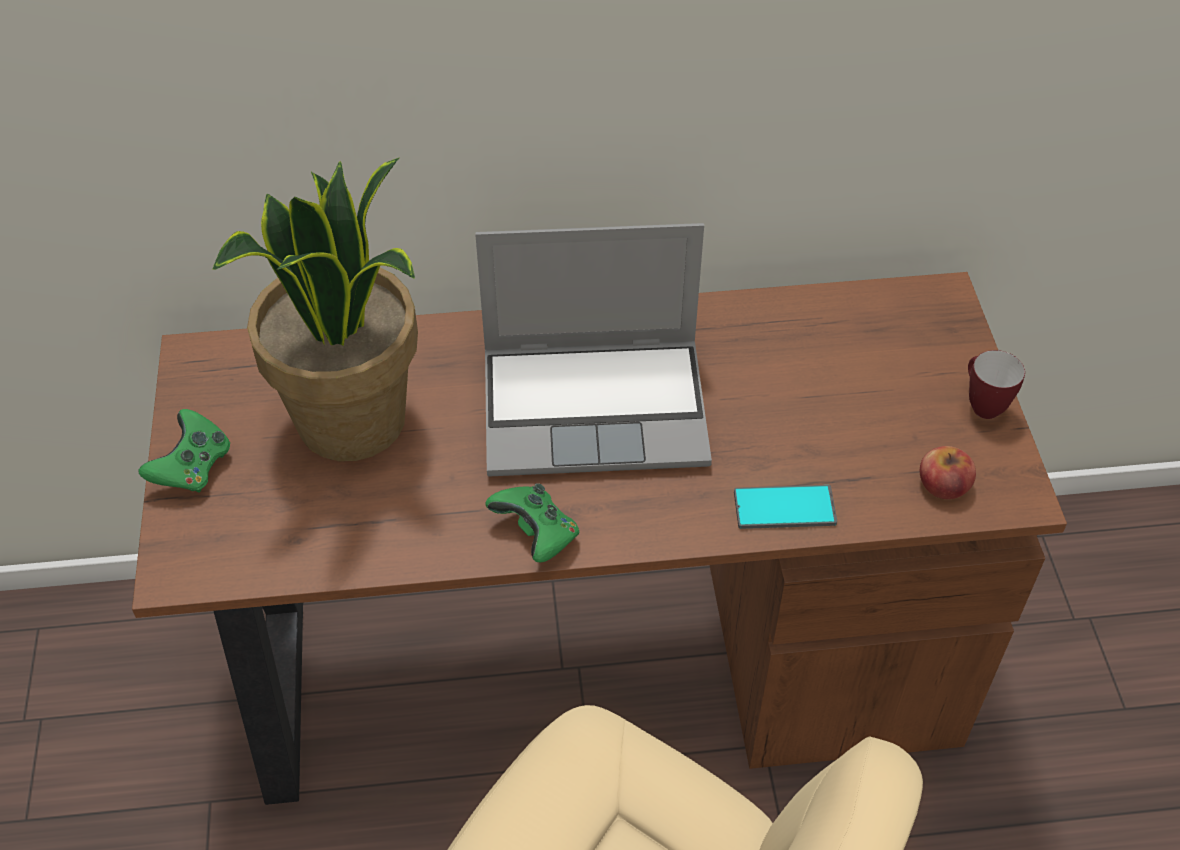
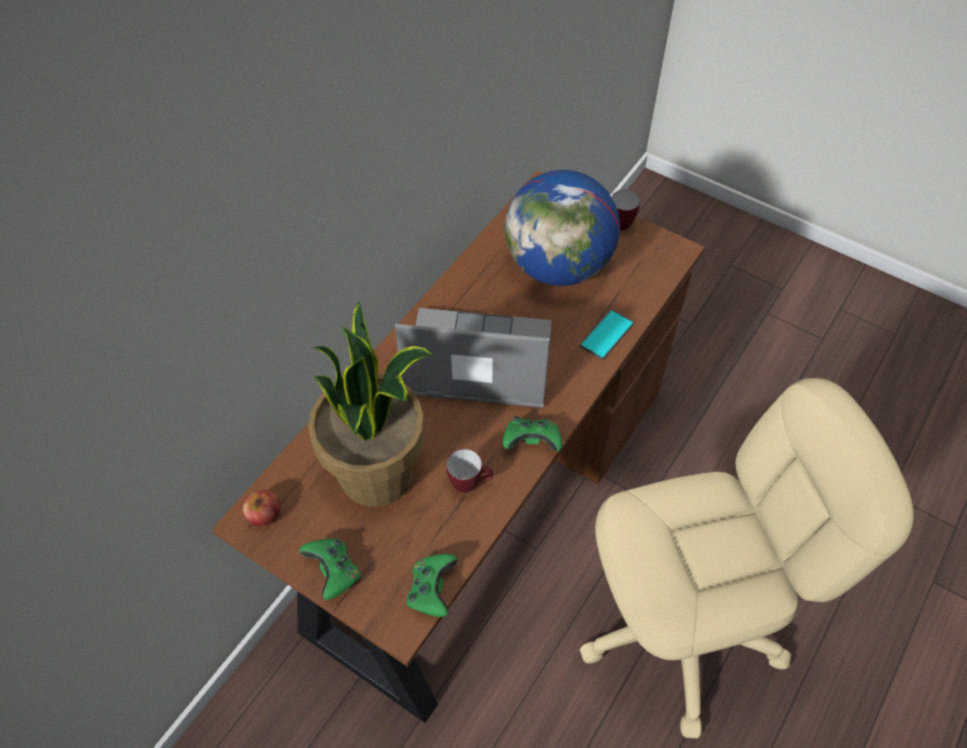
camera: 50 degrees left, 5 degrees up
laptop [475,223,712,476] -> laptop turned 120 degrees counterclockwise [395,308,552,408]
apple [920,446,976,499] -> apple moved to [242,490,281,526]
none -> green game controller [407,554,458,617]
none -> mug [446,449,493,493]
none -> globe [505,170,620,286]

